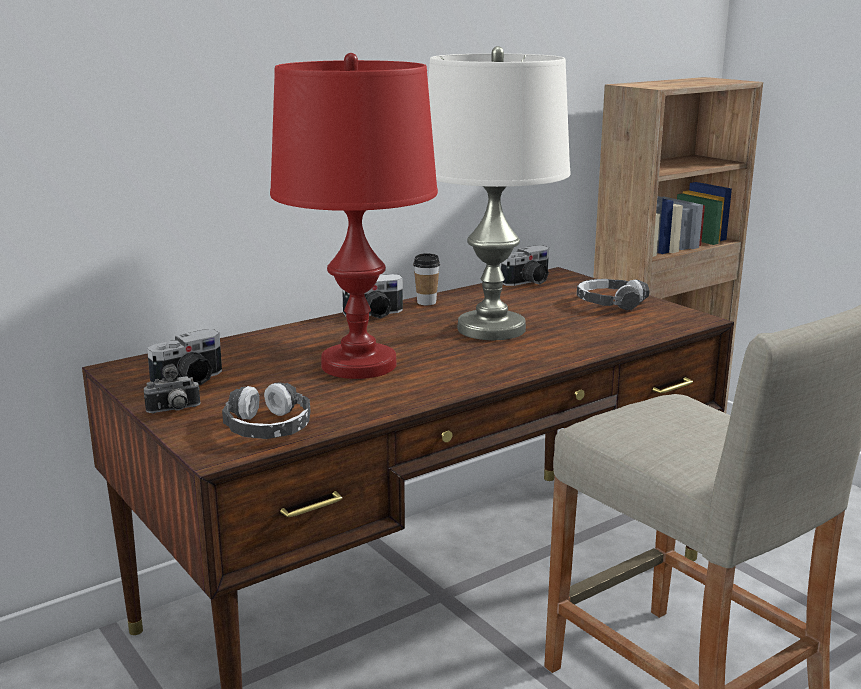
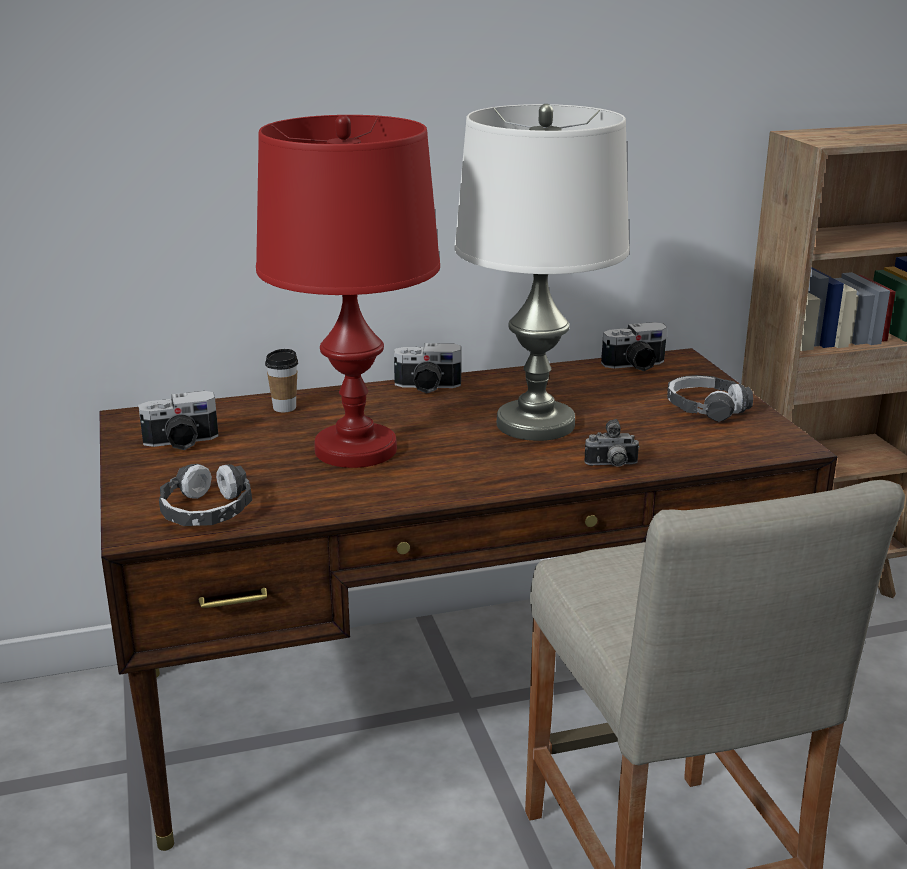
camera: 20 degrees right, 5 degrees up
camera [144,364,201,413] -> camera moved to [584,419,640,466]
cup [413,253,440,305] -> cup moved to [265,349,298,412]

